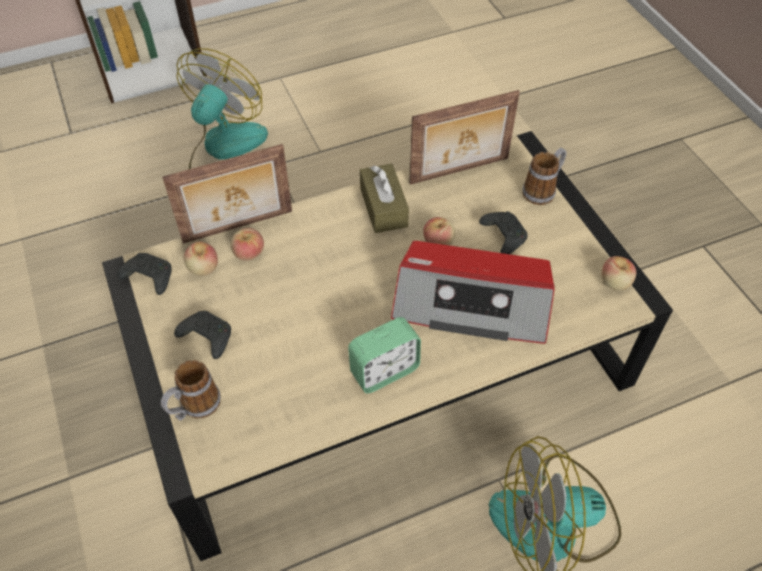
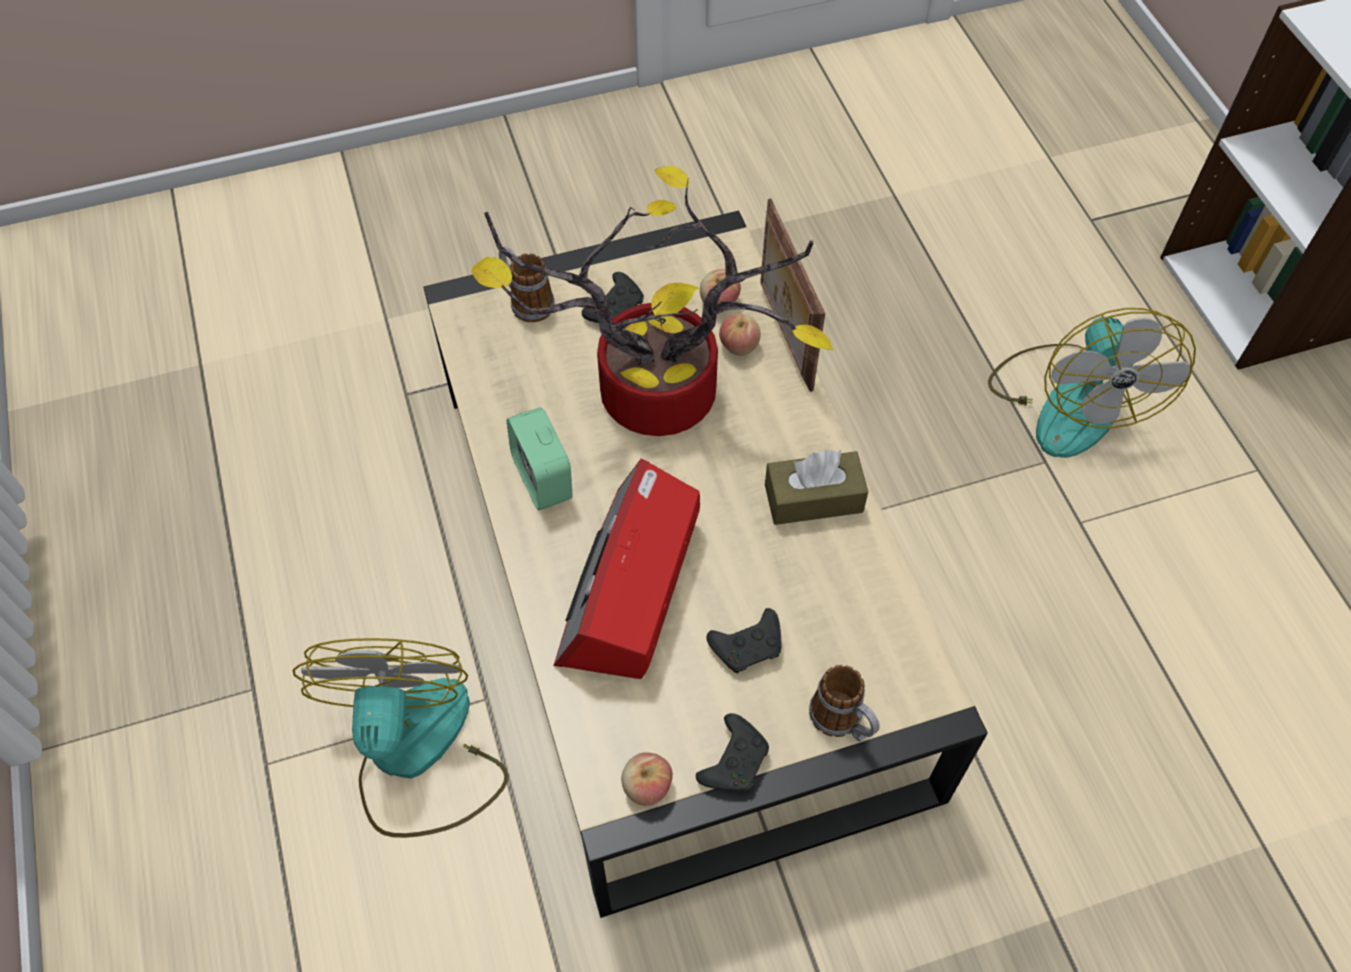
camera: 95 degrees right, 5 degrees up
black game controller [117,253,172,295] -> black game controller moved to [696,713,769,792]
fan [177,48,268,169] -> fan turned 60 degrees clockwise [988,308,1196,458]
picture frame [409,90,520,185] -> none
apple [423,217,455,245] -> none
none -> potted plant [472,166,833,436]

